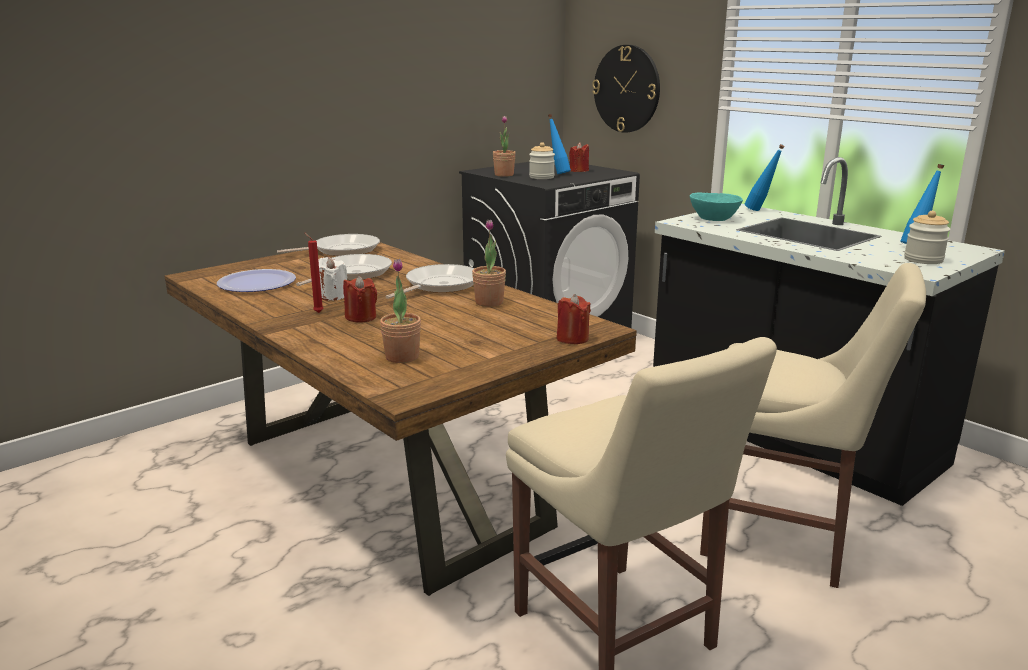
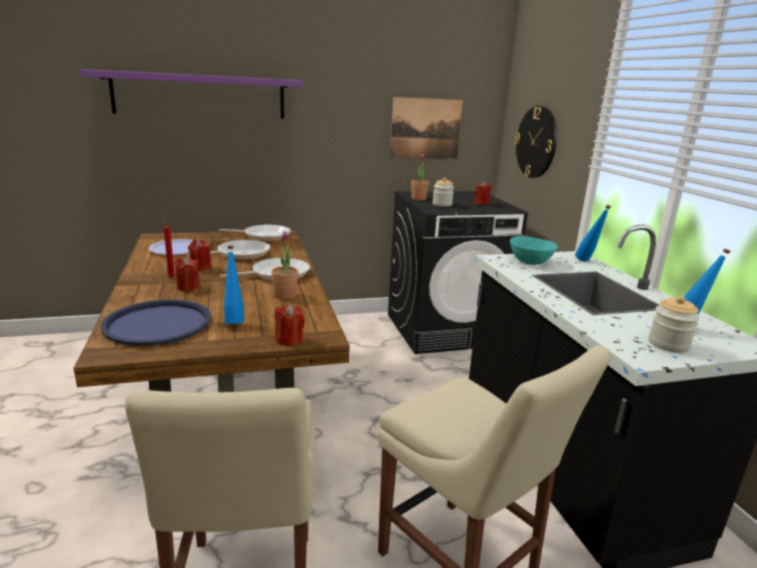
camera: 25 degrees right, 0 degrees up
white candle [318,257,347,301] -> red candle [188,239,211,271]
potted plant [380,259,421,363] -> blue tray [100,299,211,346]
blue bottle [548,114,571,174] -> blue bottle moved to [224,246,244,324]
none -> purple shelf [79,69,303,119]
none -> picture [390,97,463,159]

